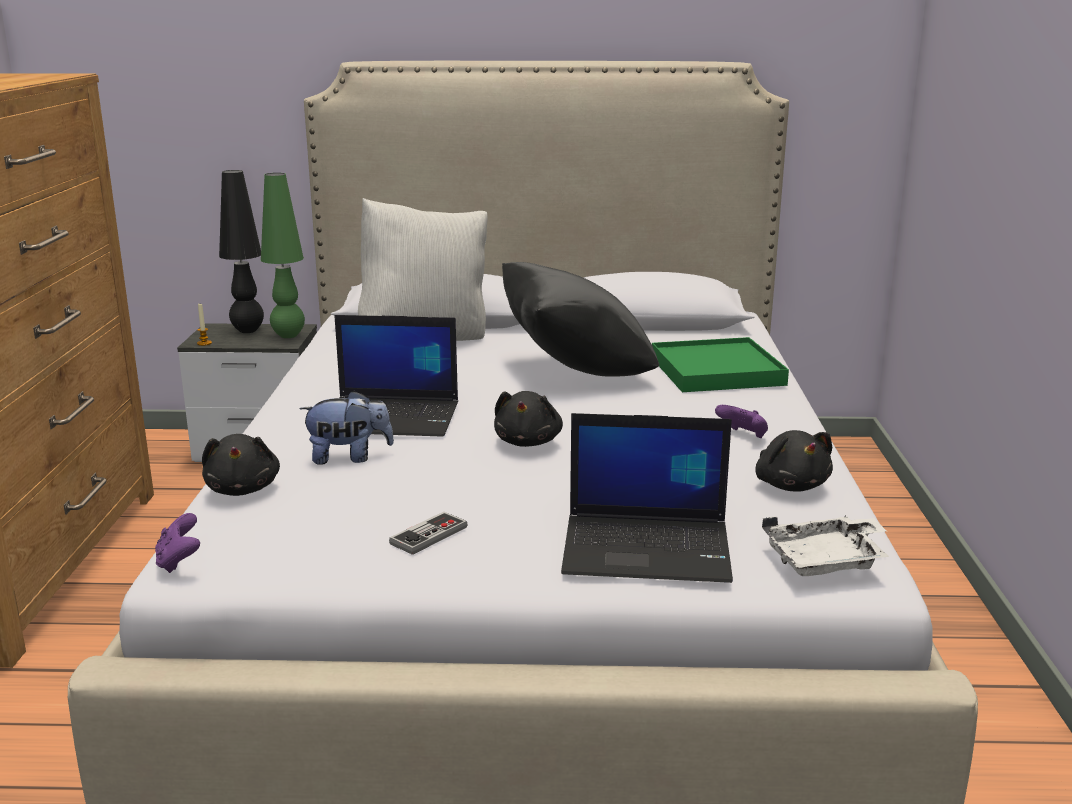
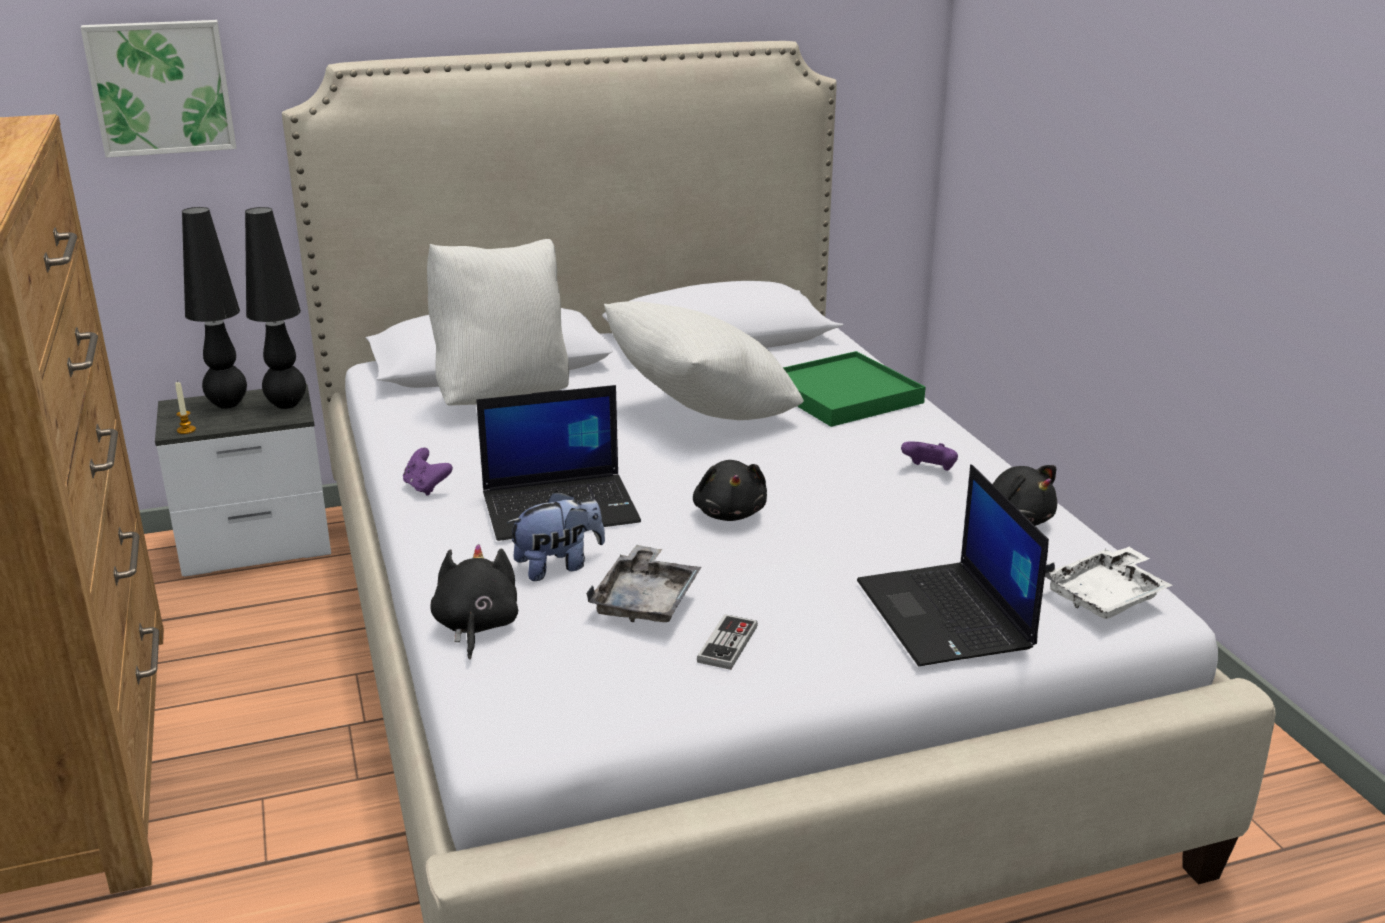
camera: 20 degrees left, 5 degrees up
purple game controller [155,513,200,573] -> purple game controller moved to [403,448,453,496]
black plush toy [202,434,280,496] -> black plush toy turned 150 degrees counterclockwise [430,544,518,659]
green table lamp [261,173,305,338] -> black table lamp [245,207,306,409]
black pillow [502,262,659,377] -> white pillow [604,301,804,420]
laptop [561,413,733,583] -> laptop turned 90 degrees clockwise [857,464,1049,666]
none -> picture [80,20,236,158]
none -> grey tray [586,545,701,622]

